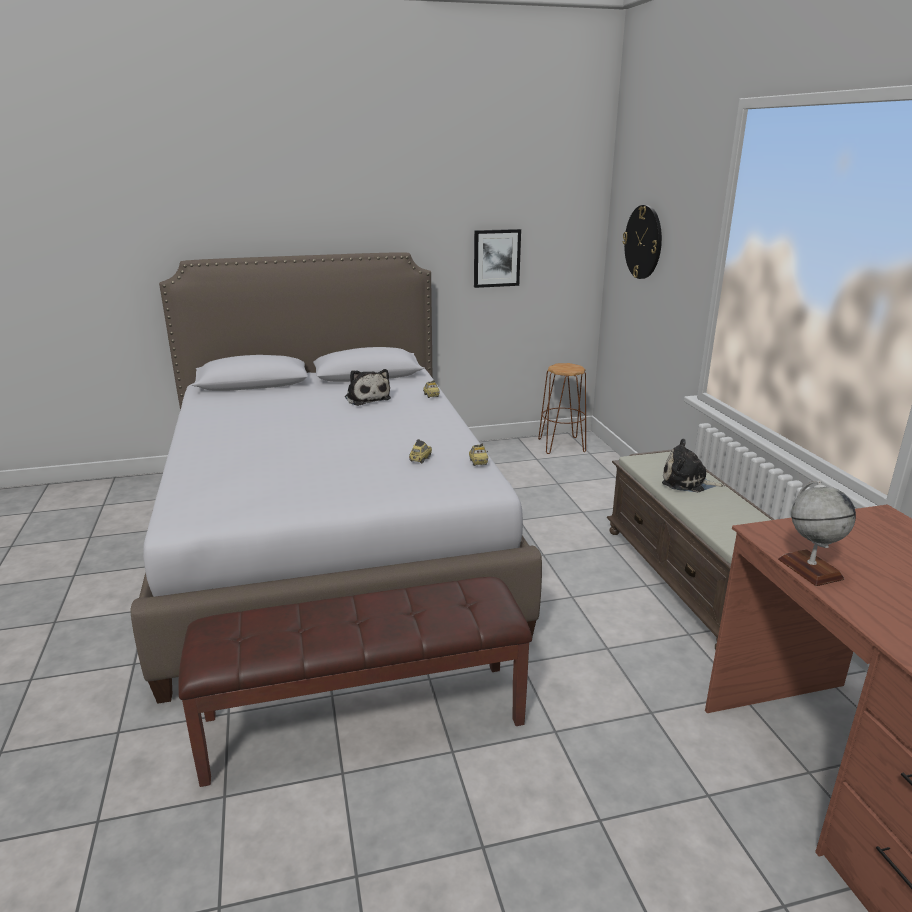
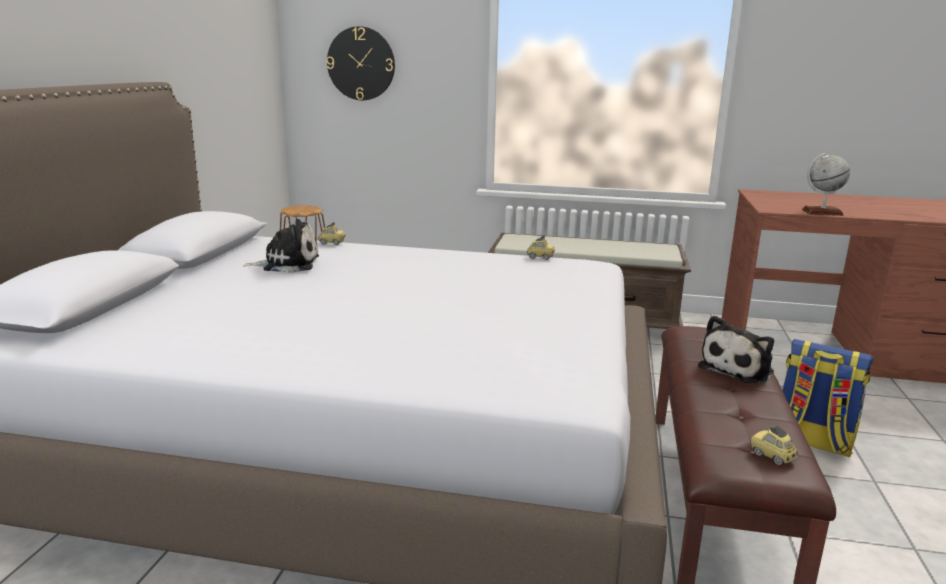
camera: 65 degrees left, 5 degrees down
toy car [409,439,432,464] -> toy car moved to [751,426,798,465]
picture [474,229,521,288] -> none
plush toy [662,439,725,492] -> plush toy moved to [698,315,774,384]
none -> backpack [782,339,874,458]

